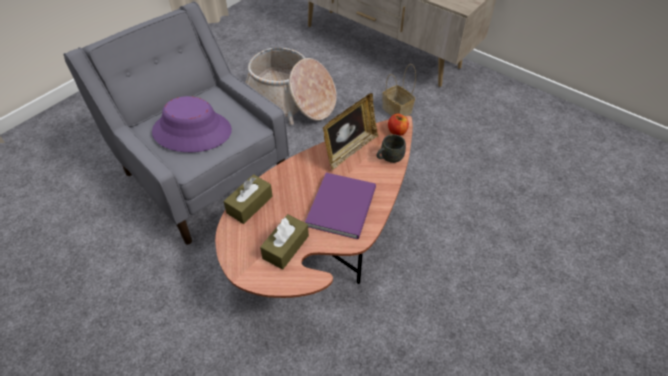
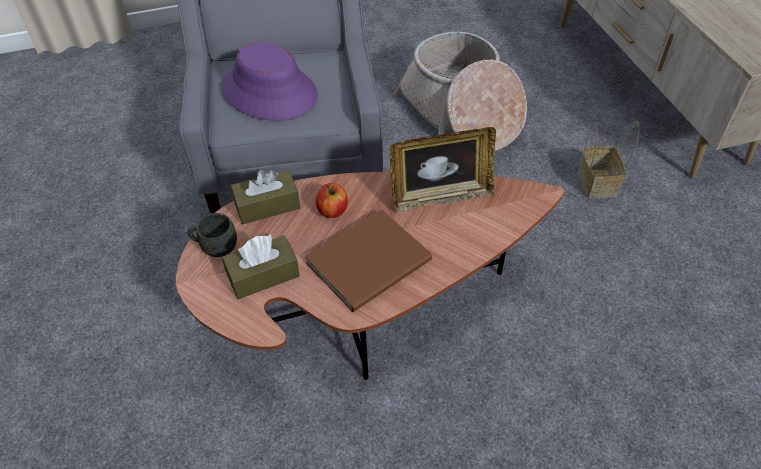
camera: 35 degrees right, 0 degrees up
purple book [305,173,376,239] -> brown book [305,210,432,312]
grey mug [377,134,406,163] -> grey mug moved to [188,213,237,257]
apple [388,114,409,136] -> apple moved to [316,183,348,218]

